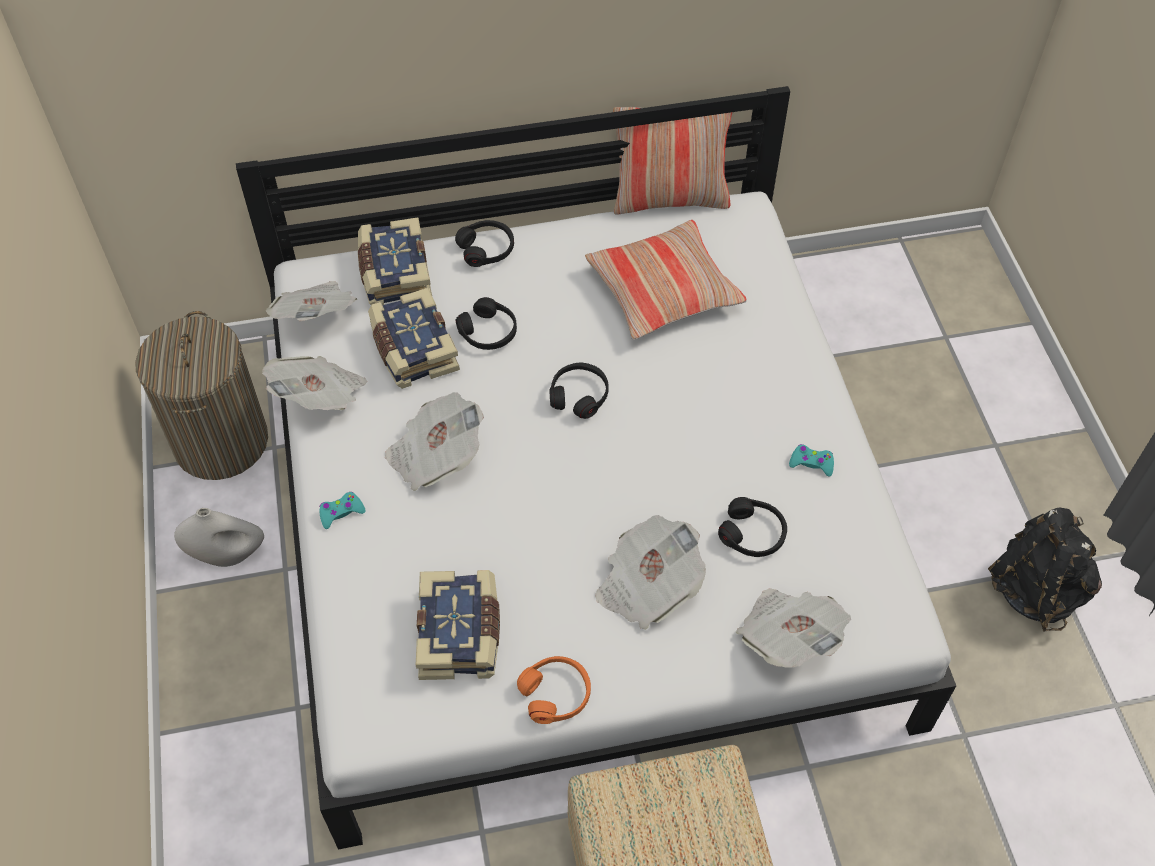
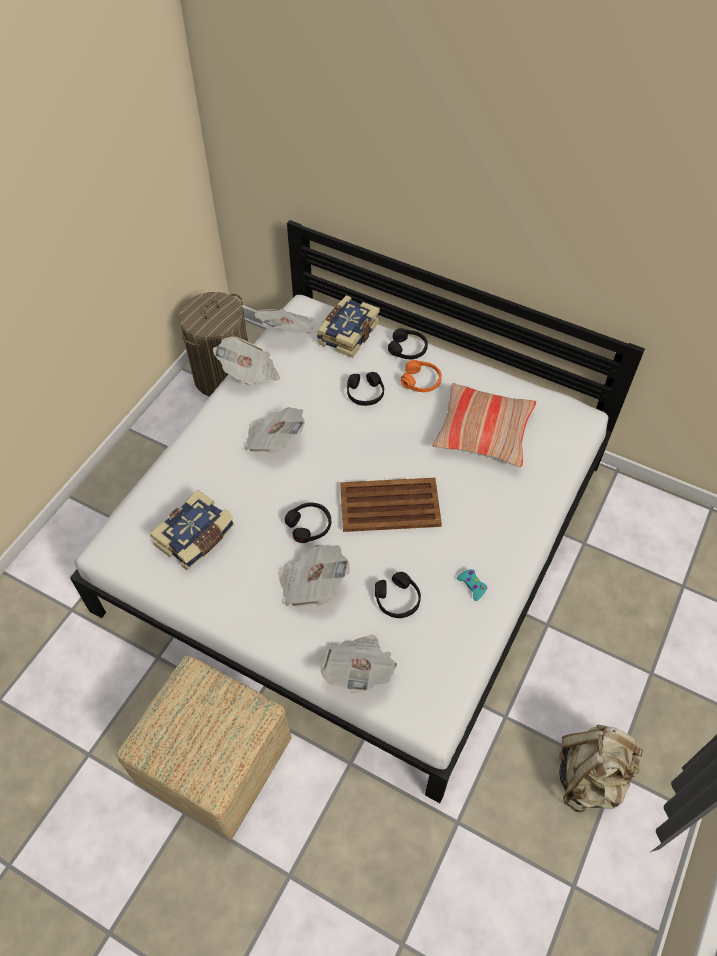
camera: 40 degrees right, 0 degrees up
white vase [174,508,264,567] -> none
turquoise game controller [319,492,366,529] -> none
book [368,288,460,389] -> none
orange headphones [517,656,591,724] -> orange headphones moved to [401,360,442,392]
black headphones [549,362,609,419] -> black headphones moved to [285,503,331,543]
pillow [613,107,733,214] -> none
black backpack [988,507,1102,632] -> beige backpack [559,725,643,812]
none -> brown tray [340,478,442,532]

